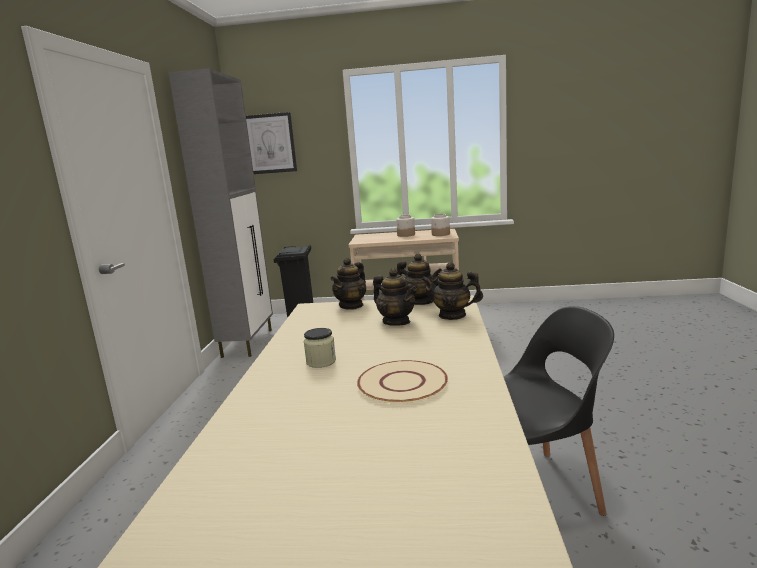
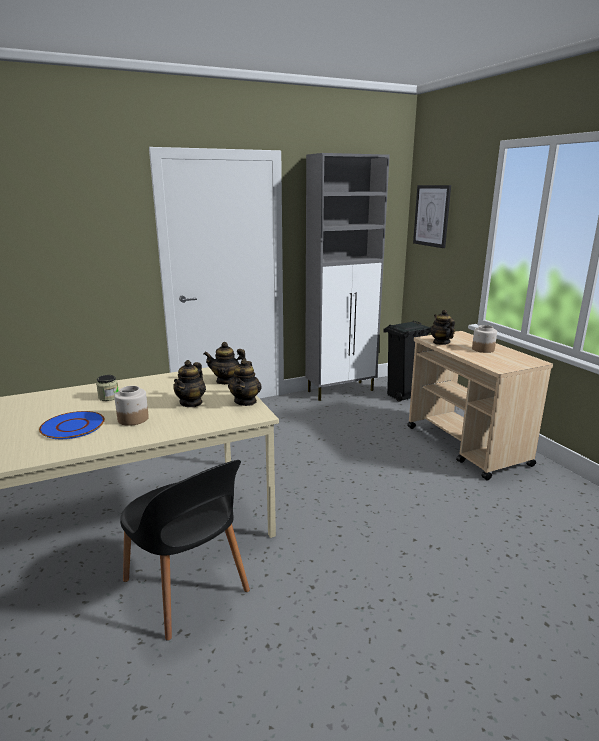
camera: 60 degrees right, 5 degrees up
beige plate [357,360,448,404] -> blue plate [39,411,105,439]
teapot [421,262,483,320] -> teapot moved to [430,310,455,345]
jar [431,214,450,236] -> jar moved to [114,386,149,426]

